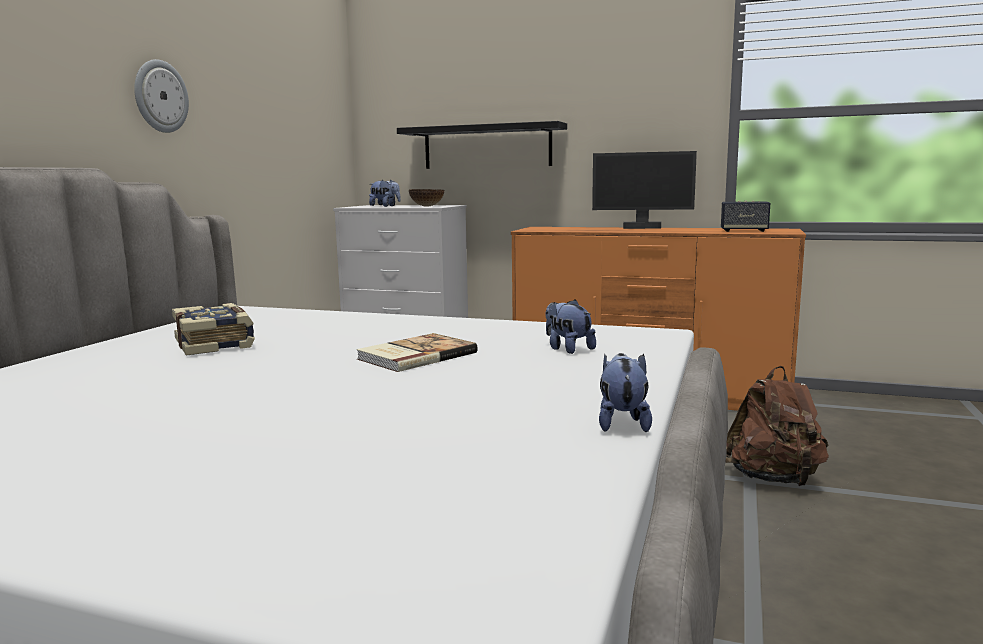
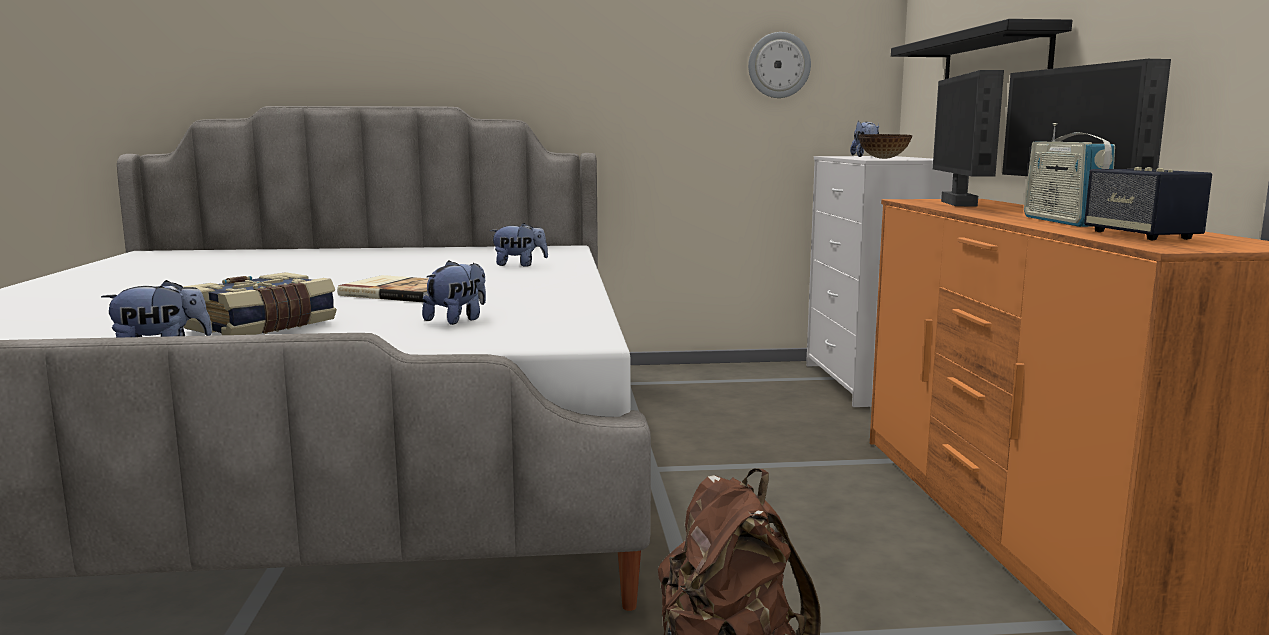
camera: 65 degrees right, 0 degrees up
wall clock [134,59,189,133] -> wall clock moved to [748,32,811,98]
book [172,303,255,356] -> book moved to [183,272,337,335]
none -> plush toy [490,223,548,267]
none -> monitor [933,70,1004,206]
none -> radio [1024,123,1115,227]

